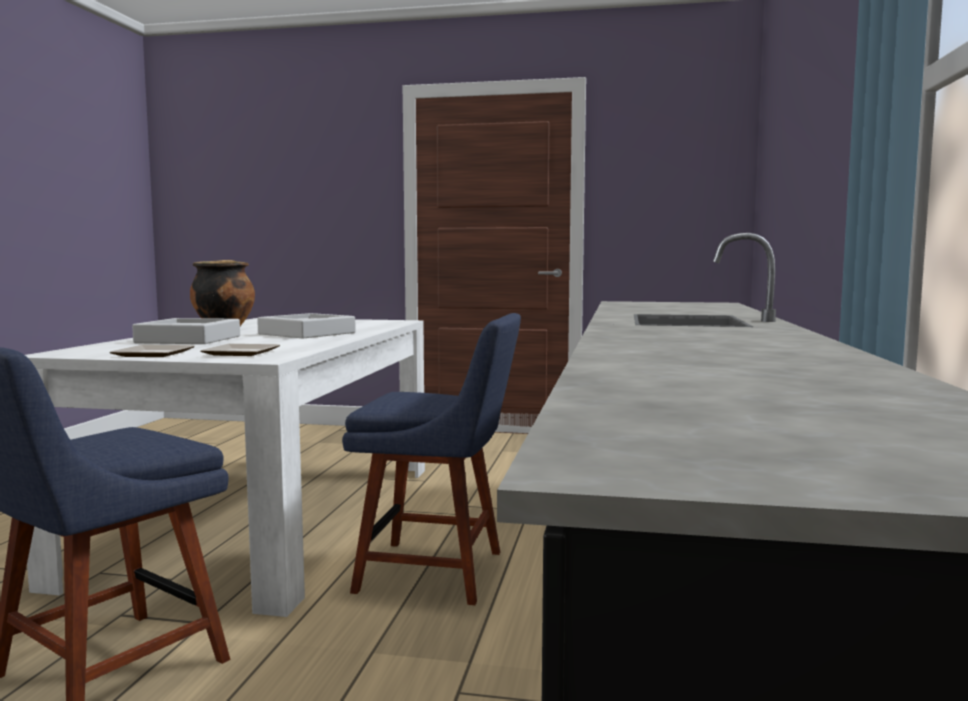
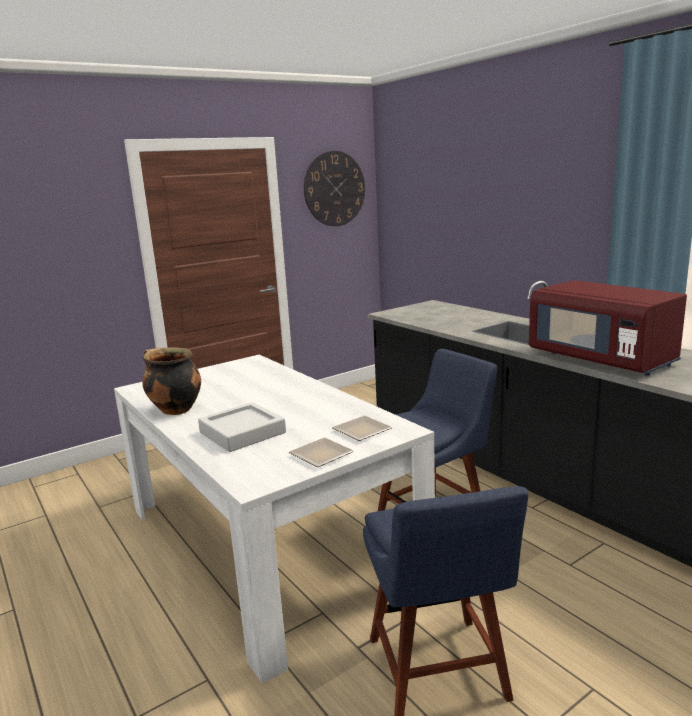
camera: 45 degrees left, 10 degrees up
grey tray [257,313,356,339] -> none
none -> wall clock [304,151,365,226]
none -> red microwave [529,280,687,376]

